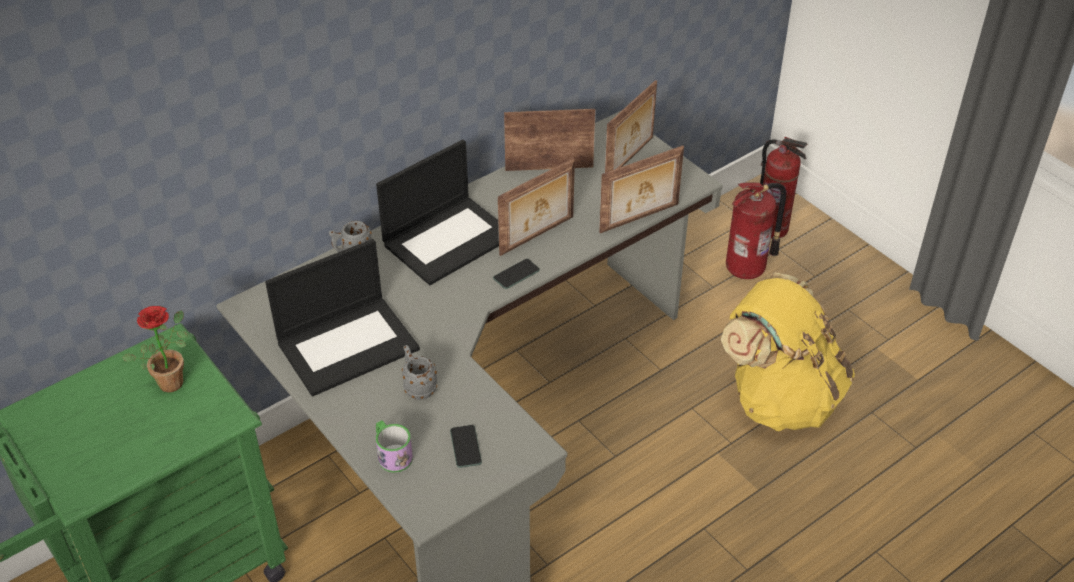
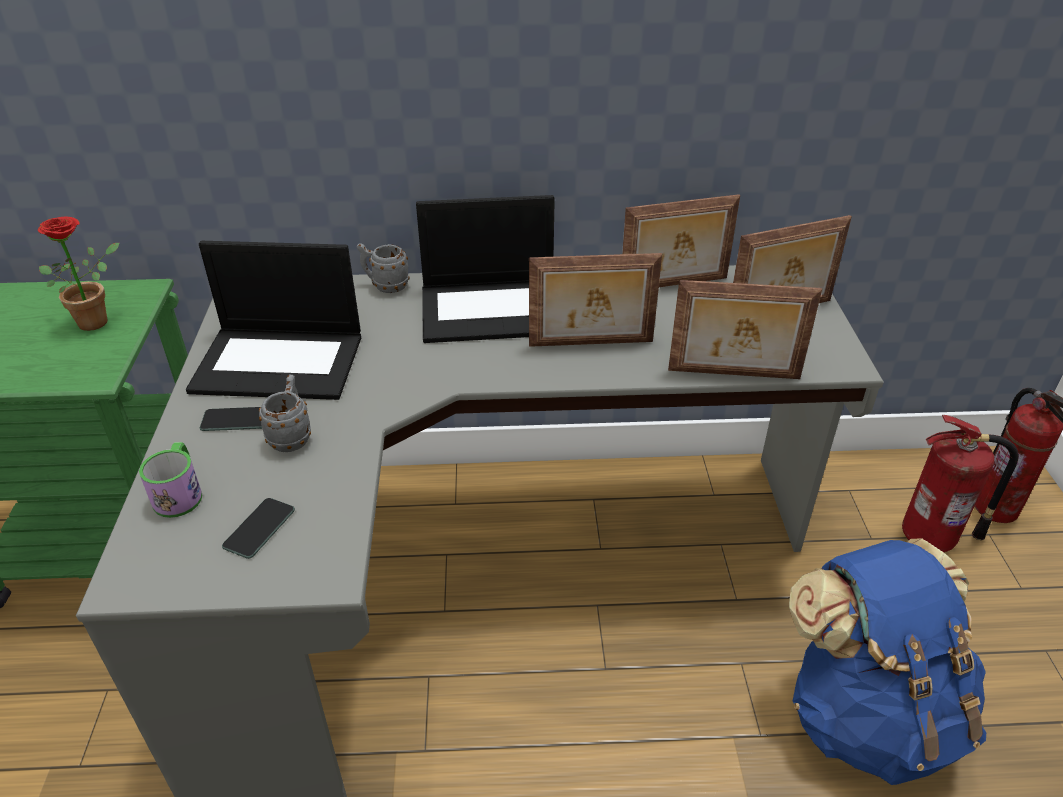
camera: 35 degrees right, 5 degrees down
phone [493,259,540,289] -> phone moved to [200,407,262,431]
picture frame [504,109,596,171] -> picture frame turned 135 degrees clockwise [622,194,740,287]
yellow backpack [721,272,855,431] -> blue backpack [789,538,986,785]

